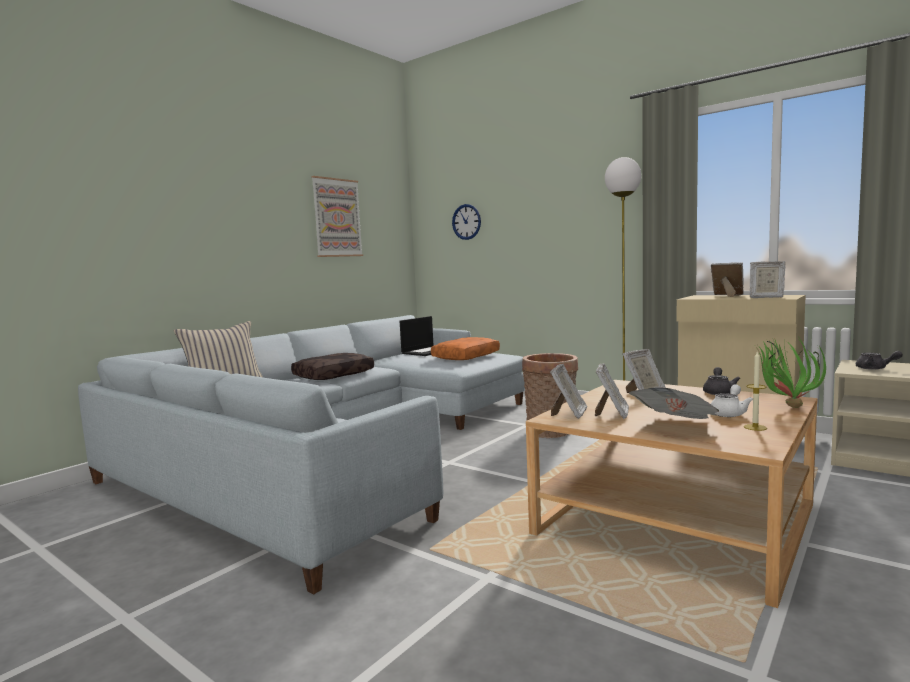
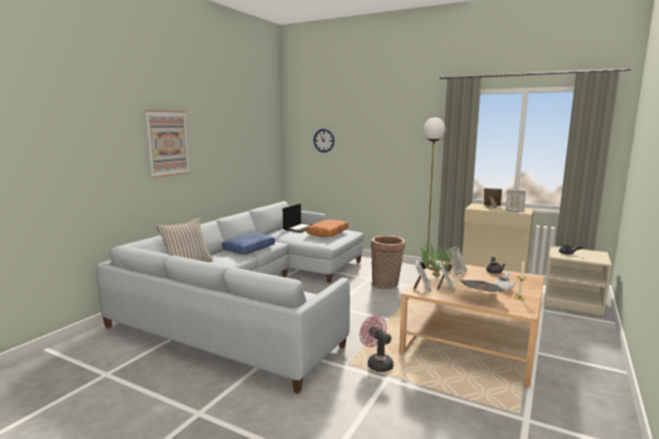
camera: 10 degrees left, 5 degrees up
brown pillow [291,353,374,380] -> blue pillow [222,233,275,254]
picture [311,176,363,257] -> picture moved to [145,110,190,178]
potted plant [755,338,826,408] -> potted plant moved to [419,242,451,277]
none -> pink fan [359,315,394,372]

